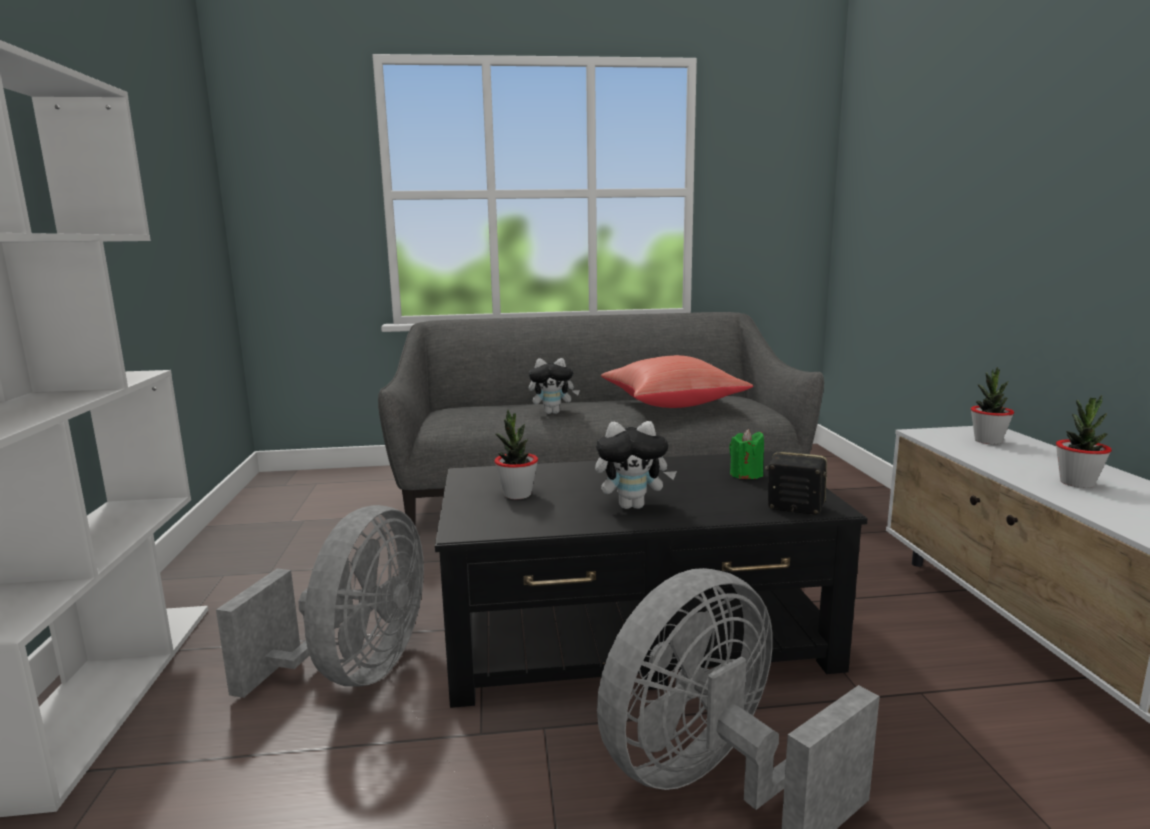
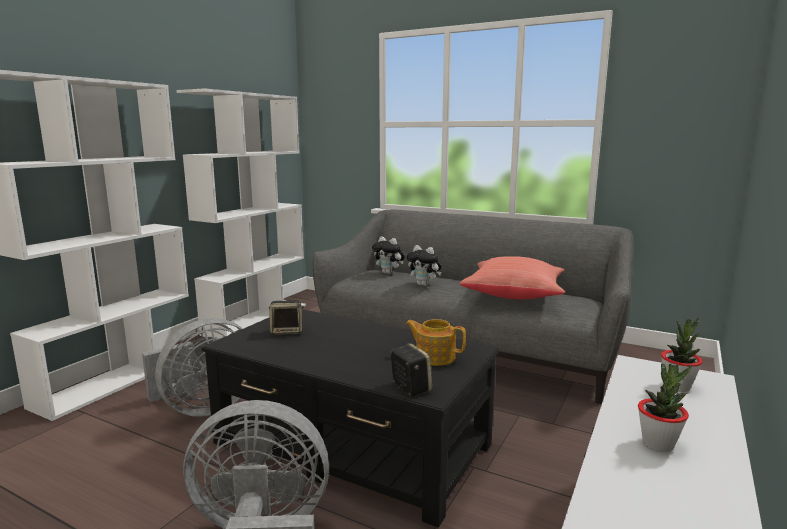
camera: 35 degrees right, 0 degrees up
potted plant [494,409,538,499] -> speaker [269,300,304,335]
plush toy [595,421,677,509] -> plush toy moved to [372,236,405,274]
green candle [729,429,764,479] -> teapot [406,319,466,366]
none -> white bookcase [177,88,306,338]

